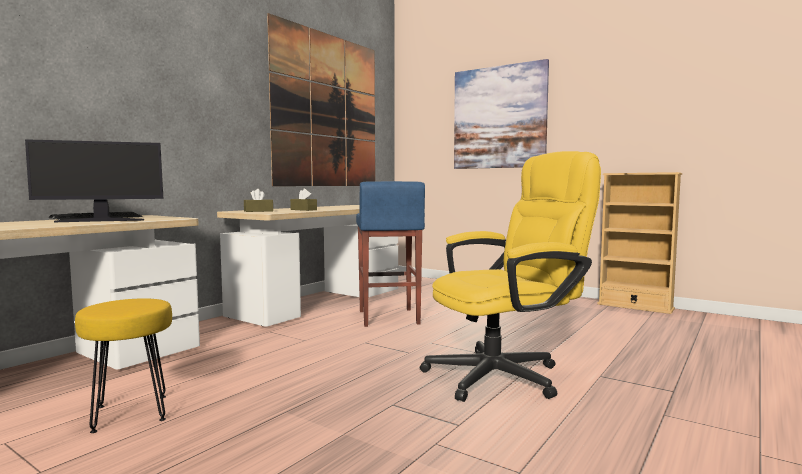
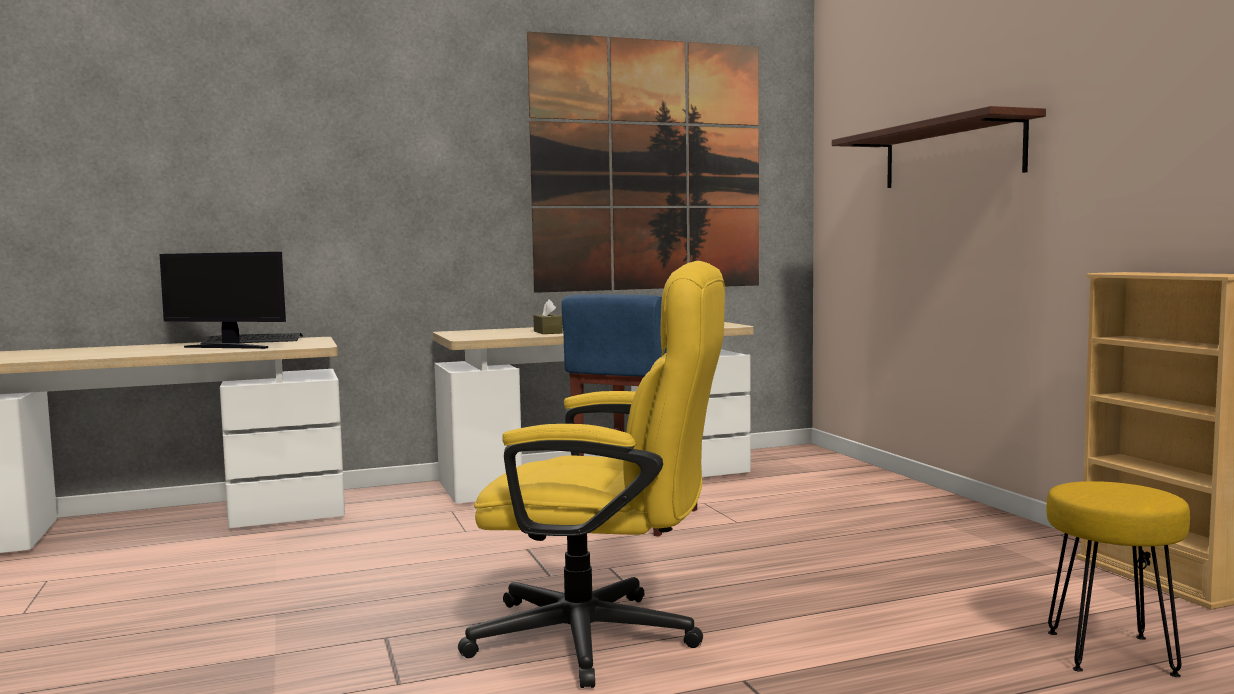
camera: 35 degrees right, 0 degrees up
yellow stool [75,298,172,433] -> yellow stool moved to [1047,481,1190,677]
brown tissue box [244,189,273,212] -> none
picture [454,59,549,169] -> shelf [832,106,1046,188]

